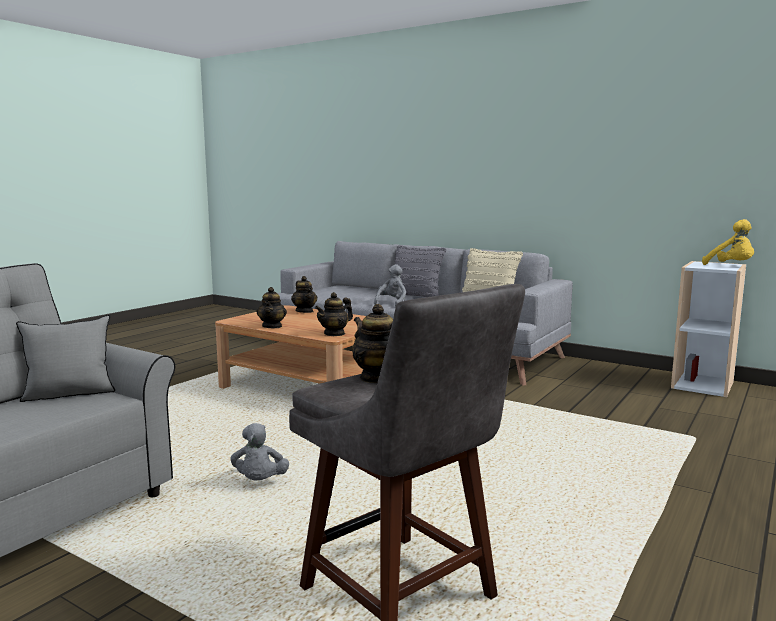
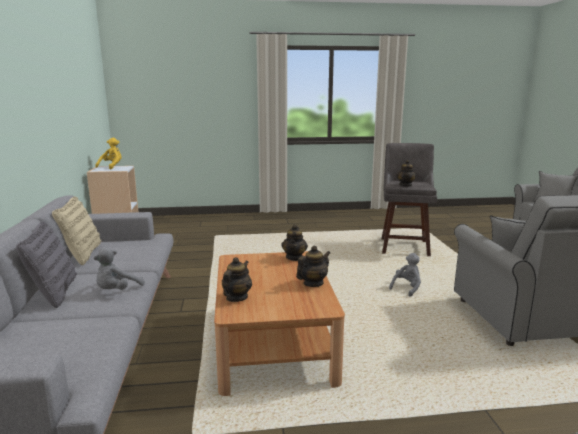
camera: 130 degrees left, 5 degrees up
teapot [315,292,353,336] -> teapot turned 90 degrees clockwise [281,224,308,261]
grey plush toy [374,264,406,307] -> grey plush toy turned 45 degrees counterclockwise [94,247,145,290]

